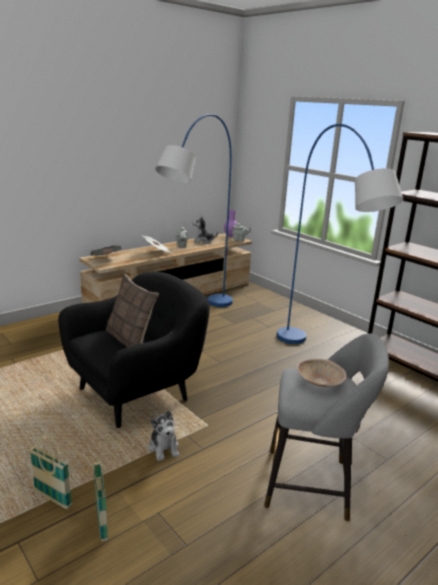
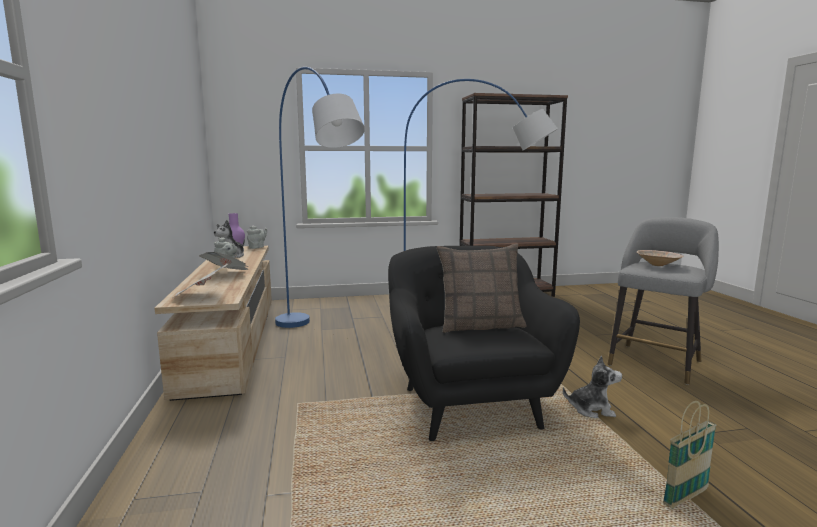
camera: 60 degrees left, 10 degrees down
basket [94,457,108,542] -> none

